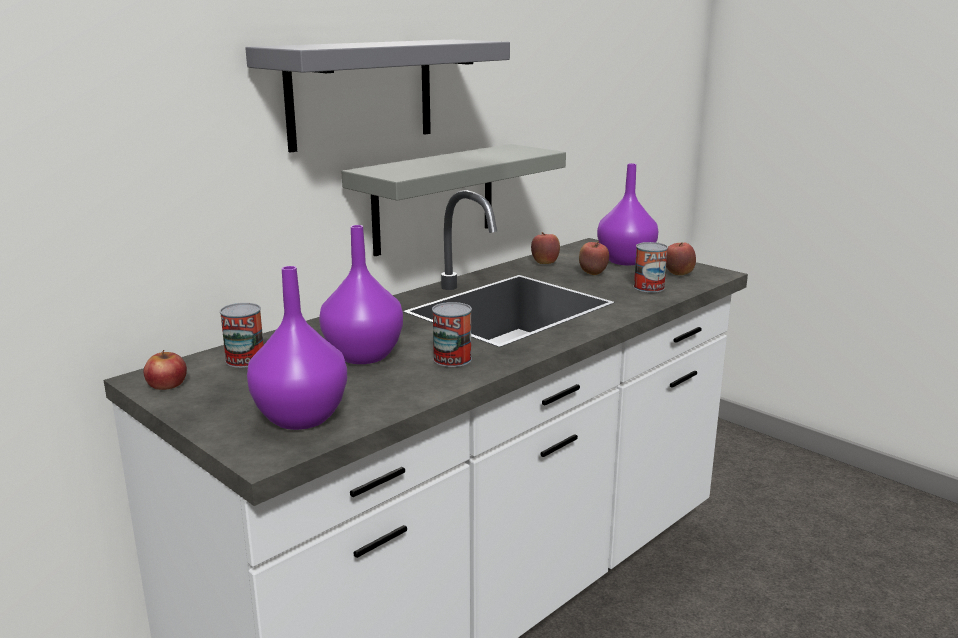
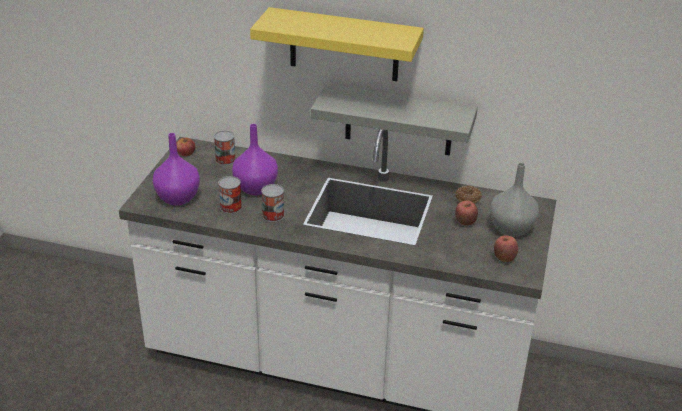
camera: 60 degrees right, 15 degrees up
grey shelf [245,40,510,153] -> yellow shelf [250,7,424,81]
apple [531,232,560,264] -> donut [455,186,482,204]
purple vase [597,163,658,266] -> grey vase [490,163,539,237]
can [633,242,668,293] -> can moved to [218,176,242,214]

